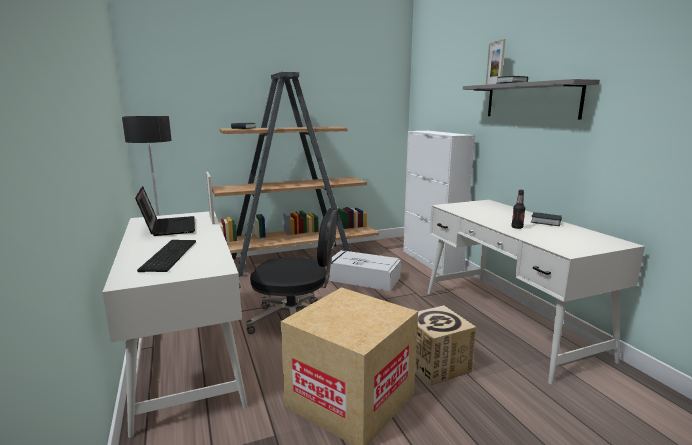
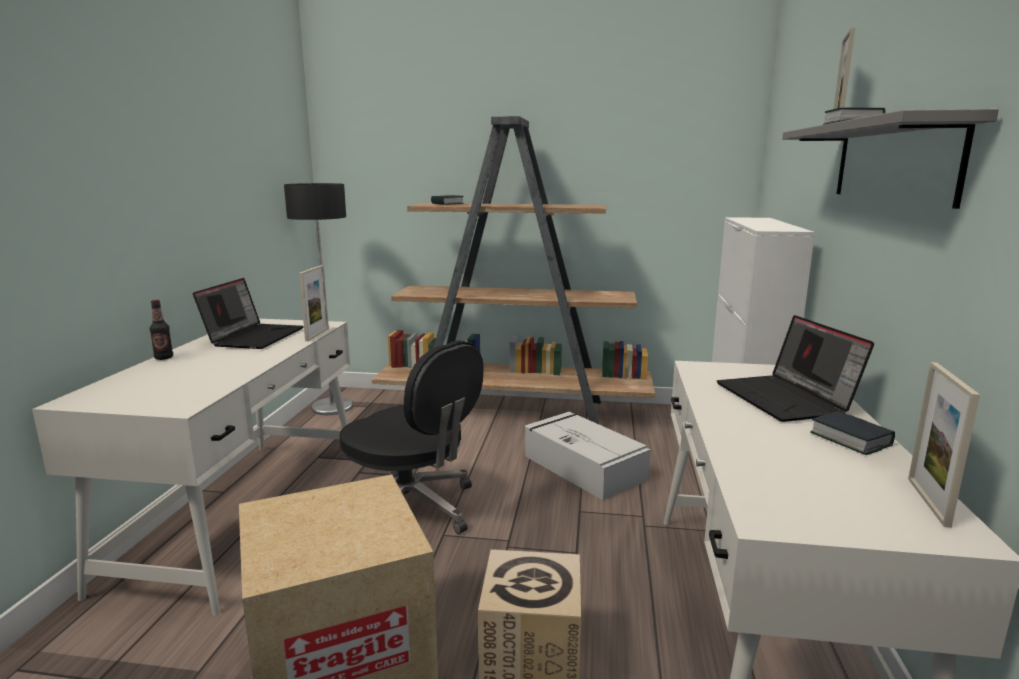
camera: 30 degrees right, 0 degrees up
keyboard [137,240,196,272] -> none
bottle [511,190,526,229] -> bottle moved to [150,300,173,360]
none -> laptop [717,315,874,422]
none -> picture frame [908,362,980,528]

